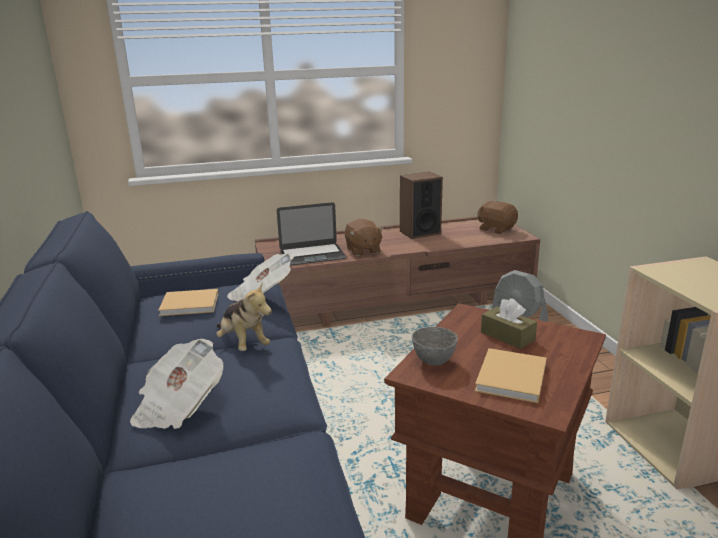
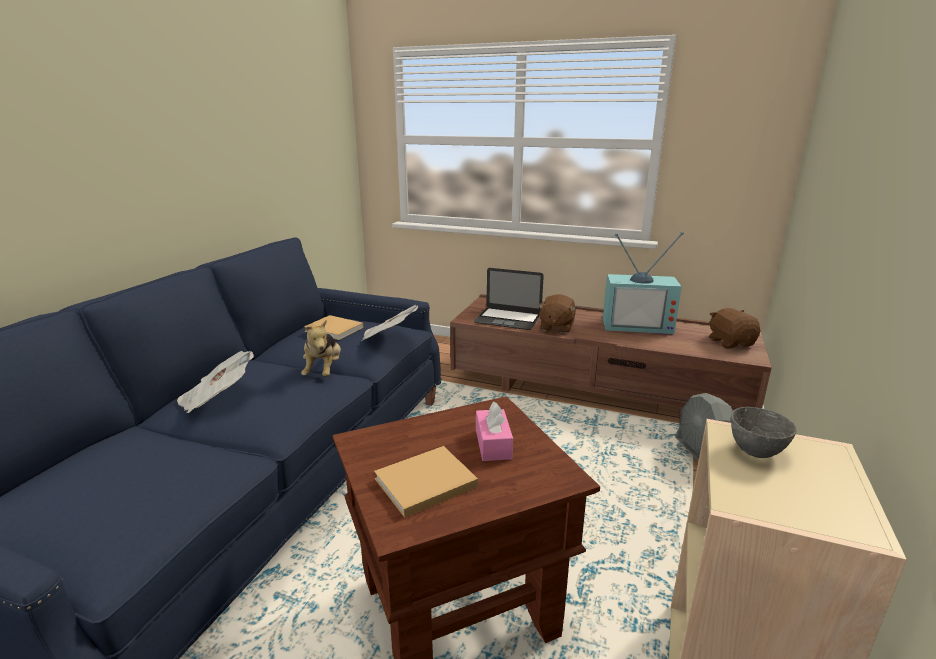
camera: 35 degrees right, 0 degrees up
speaker [400,172,443,239] -> television [603,231,684,334]
grey bowl [412,327,458,366] -> grey bowl moved to [731,407,797,458]
brown tissue box [481,298,537,349] -> pink tissue box [476,401,513,461]

